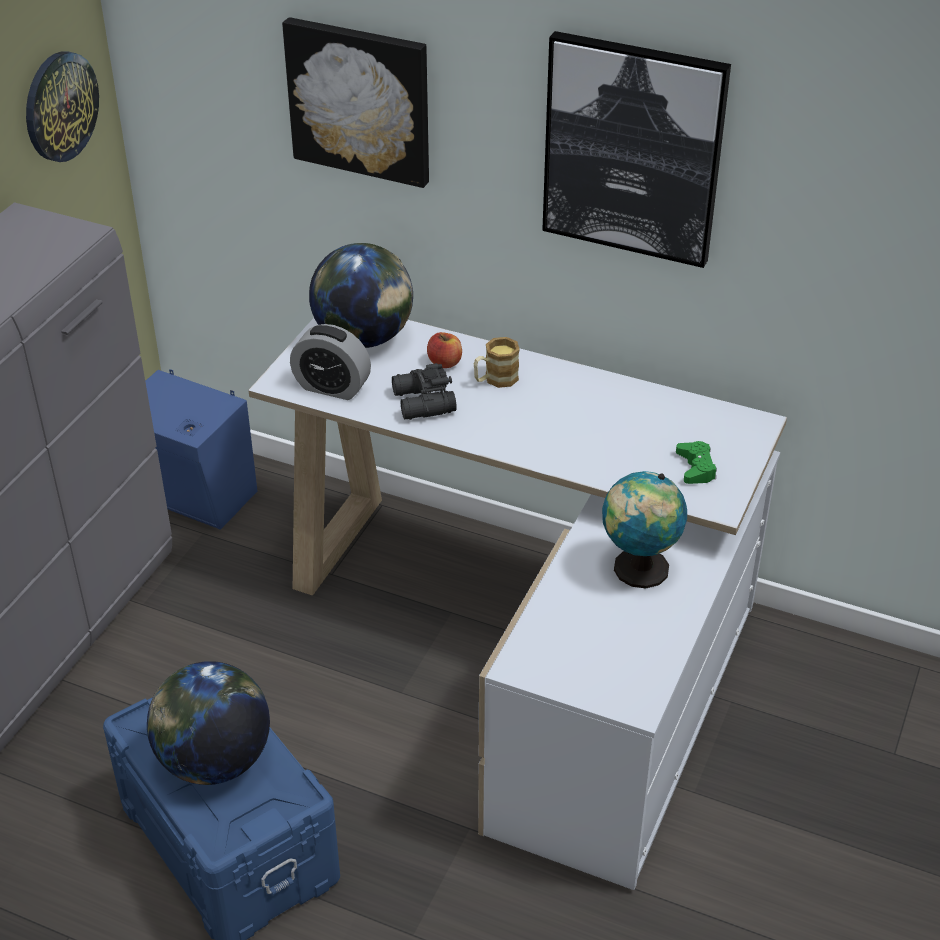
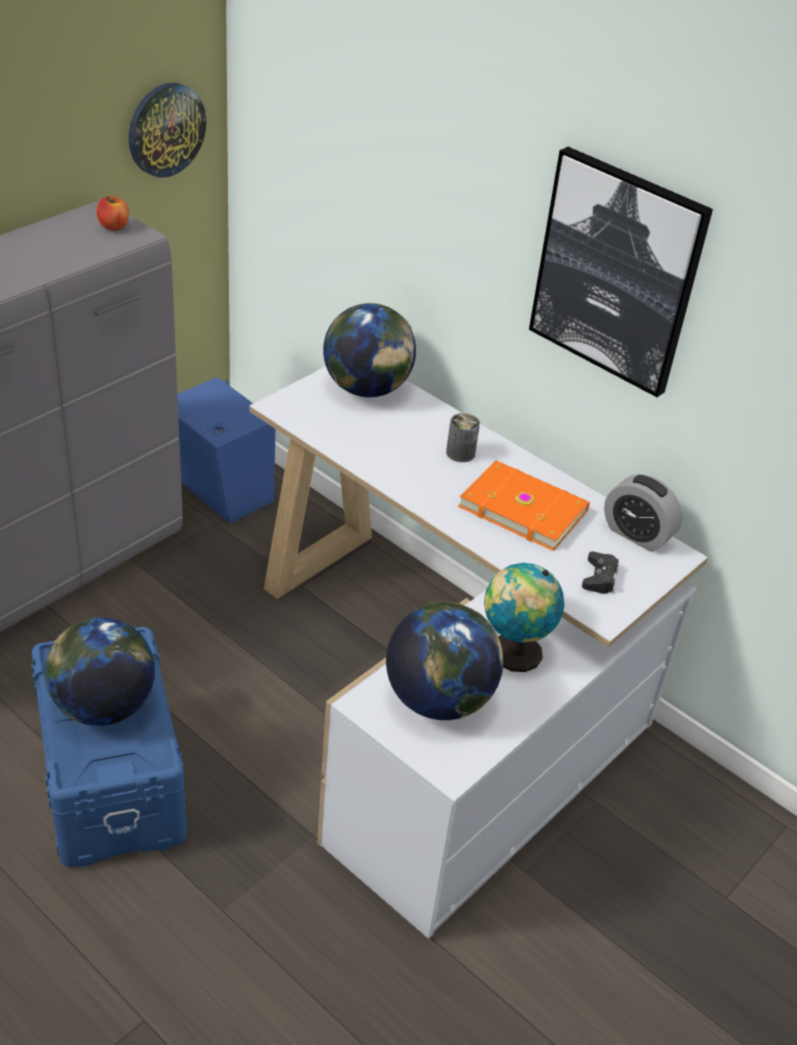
camera: 15 degrees right, 0 degrees up
picture [282,17,429,188] -> none
alarm clock [290,324,371,400] -> alarm clock moved to [604,474,682,551]
black binoculars [392,363,457,420] -> none
apple [427,332,462,368] -> apple moved to [96,196,129,230]
mug [474,337,520,388] -> can [446,413,480,462]
green game controller [676,441,717,484] -> black game controller [582,551,619,594]
none -> globe [386,601,503,720]
none -> orange book [458,461,590,551]

